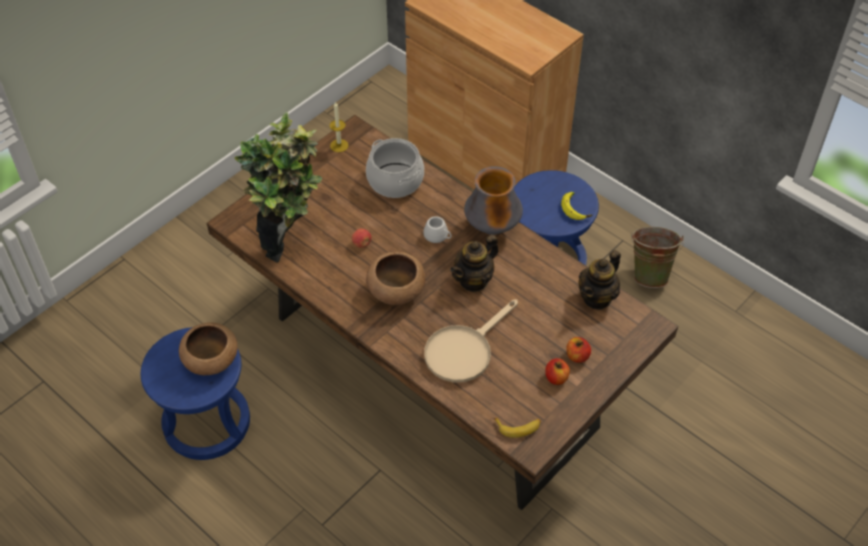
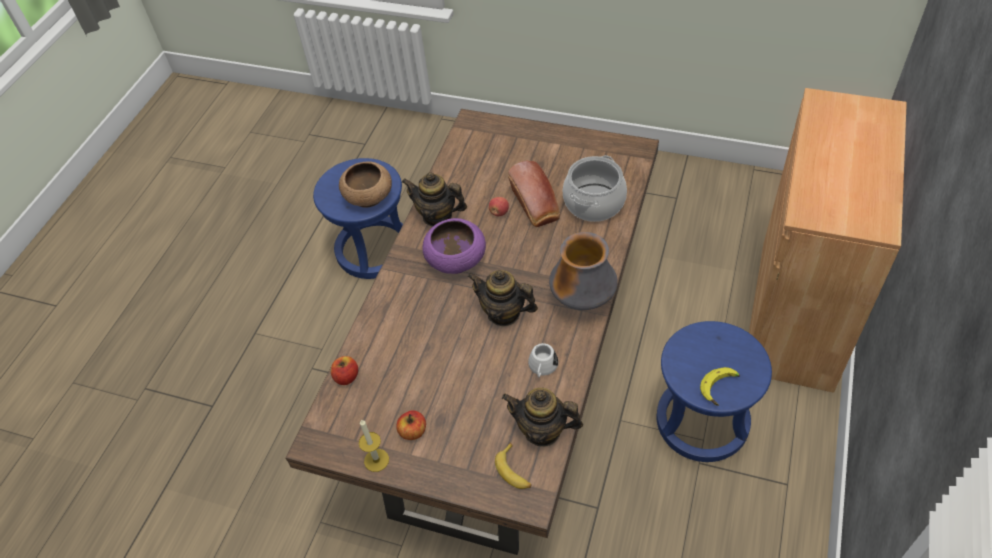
camera: 70 degrees right, 0 degrees up
potted plant [234,112,322,263] -> none
candle [330,102,348,152] -> candle moved to [359,419,389,472]
brown bowl [366,252,426,305] -> purple bowl [422,218,486,274]
white mug [423,216,452,243] -> white mug moved to [528,343,558,378]
beige frying pan [424,299,518,383] -> none
banana [494,418,541,438] -> banana moved to [495,442,531,489]
apple [566,337,591,363] -> apple moved to [331,356,358,385]
green bucket [631,227,684,288] -> none
none -> teapot [402,172,467,227]
none -> bread [508,161,560,227]

